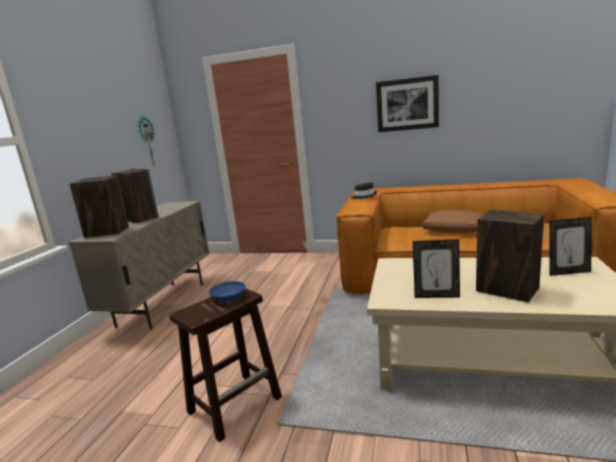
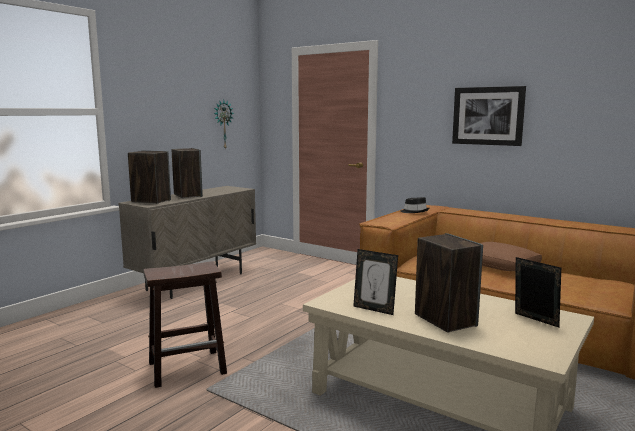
camera: 20 degrees right, 5 degrees down
blue bowl [209,281,246,302] -> none
picture frame [549,217,592,276] -> picture frame turned 150 degrees counterclockwise [515,257,561,327]

